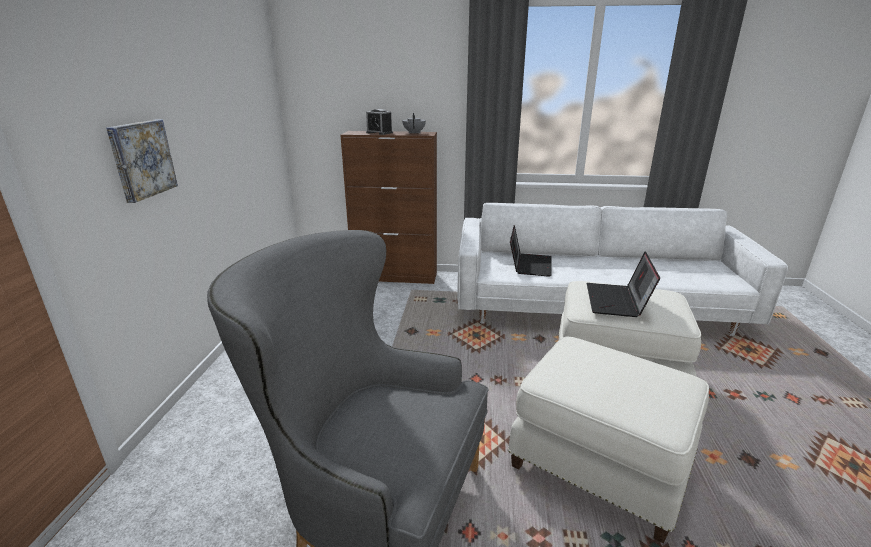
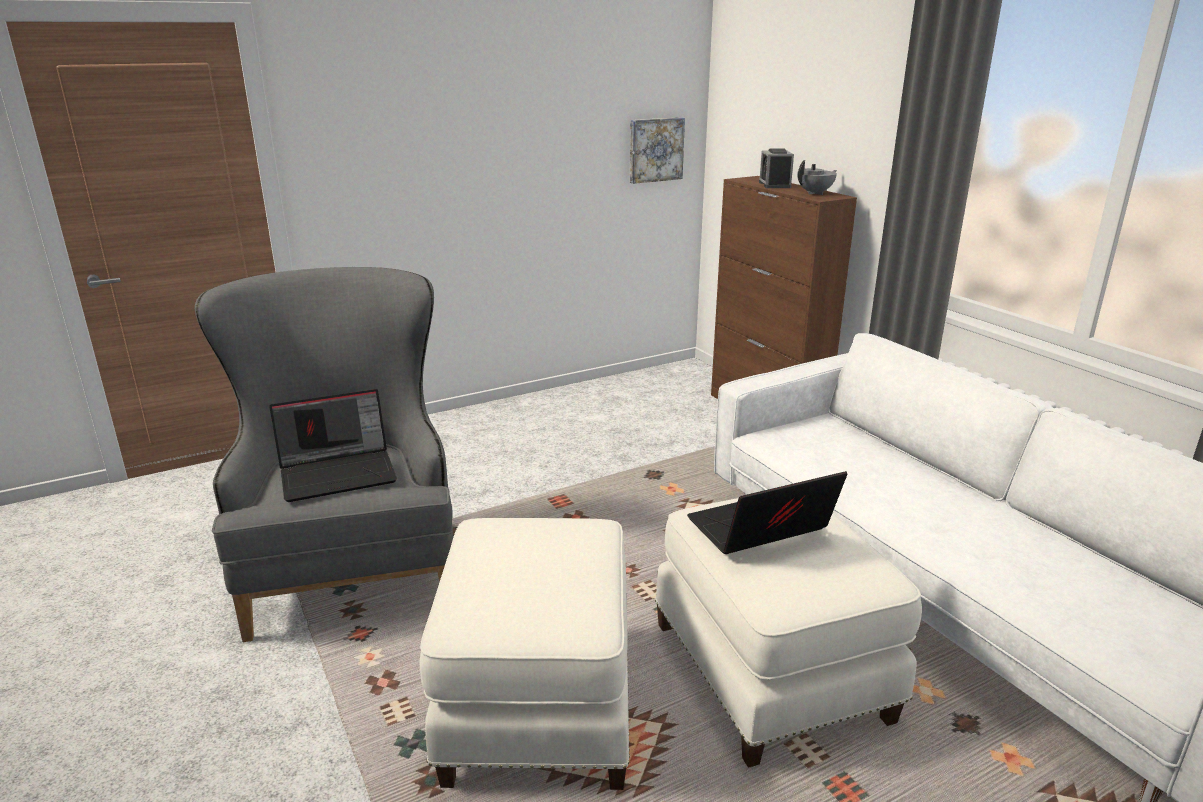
camera: 55 degrees right, 0 degrees up
picture [106,120,178,203] -> picture moved to [630,117,685,184]
laptop [510,225,552,277] -> laptop moved to [269,389,397,502]

